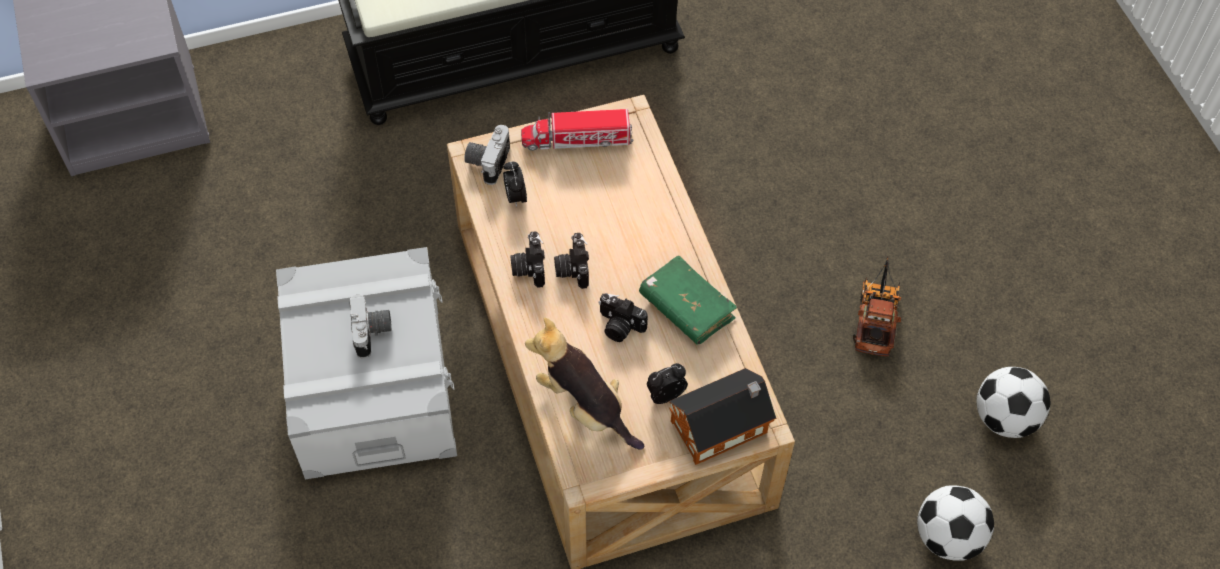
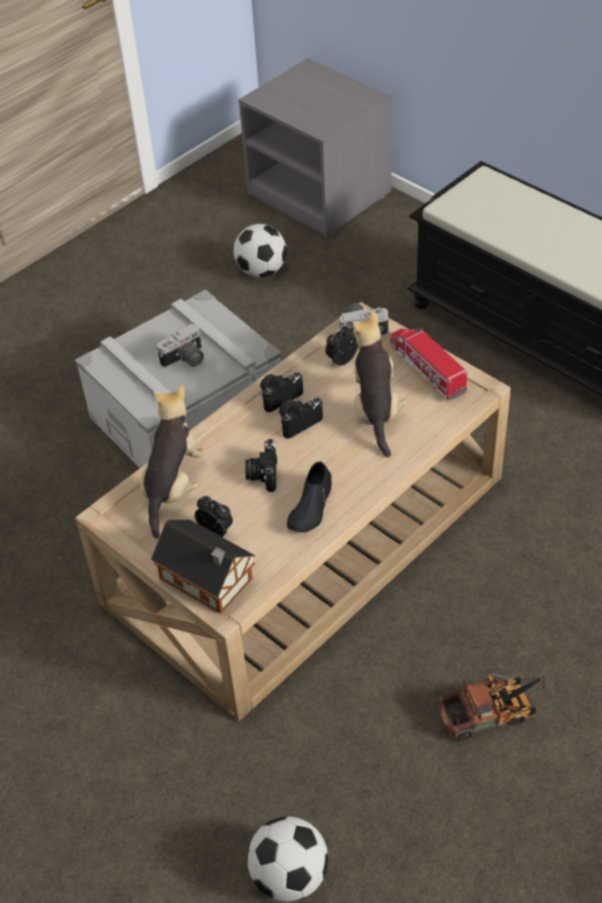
camera: 65 degrees right, 10 degrees down
green book [639,255,737,345] -> black shoe [287,461,332,532]
football [976,367,1051,438] -> football moved to [233,224,287,278]
none -> plush toy [353,310,408,458]

